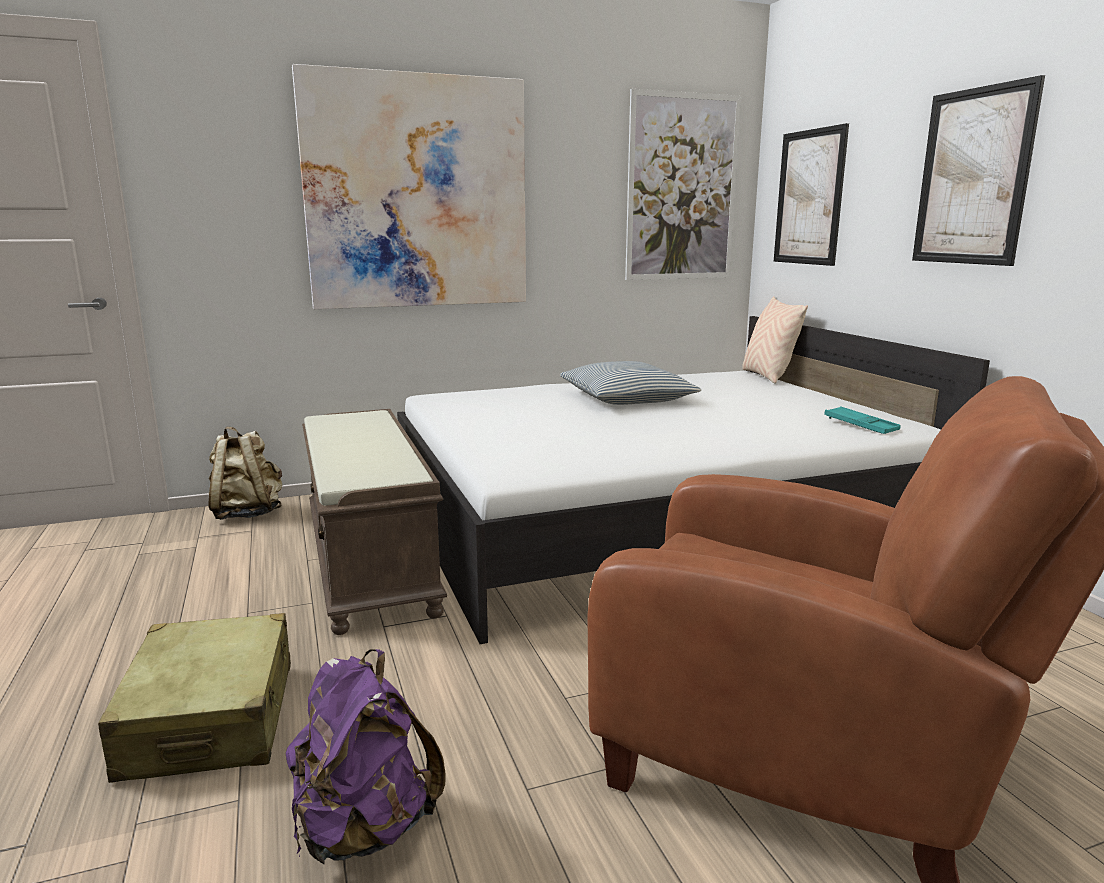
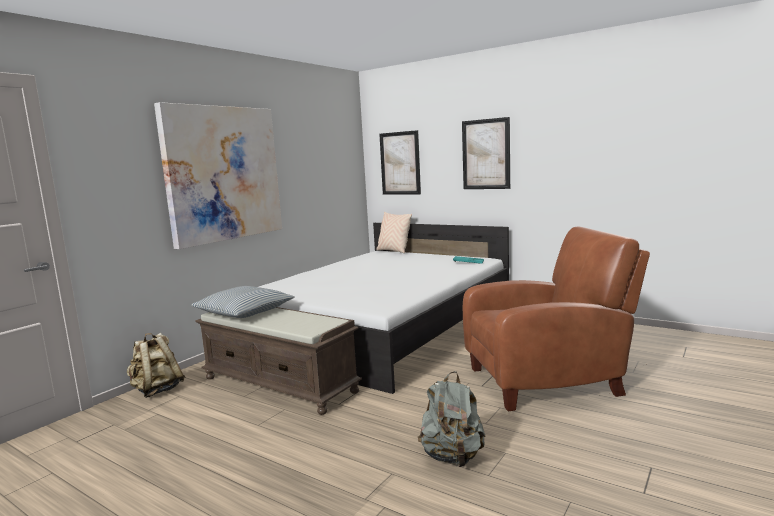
camera: 35 degrees left, 5 degrees down
beige suitcase [98,613,291,783] -> none
purple backpack [285,649,445,865] -> grey backpack [418,371,486,467]
pillow [560,361,701,405] -> pillow moved to [191,286,295,318]
picture [625,89,742,280] -> none

